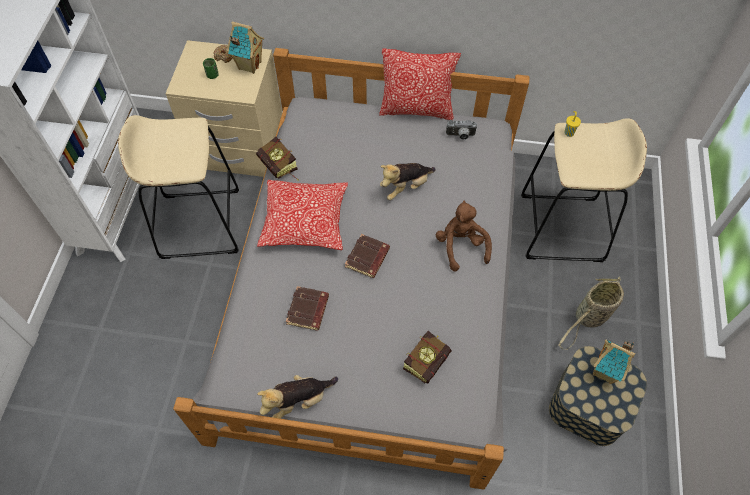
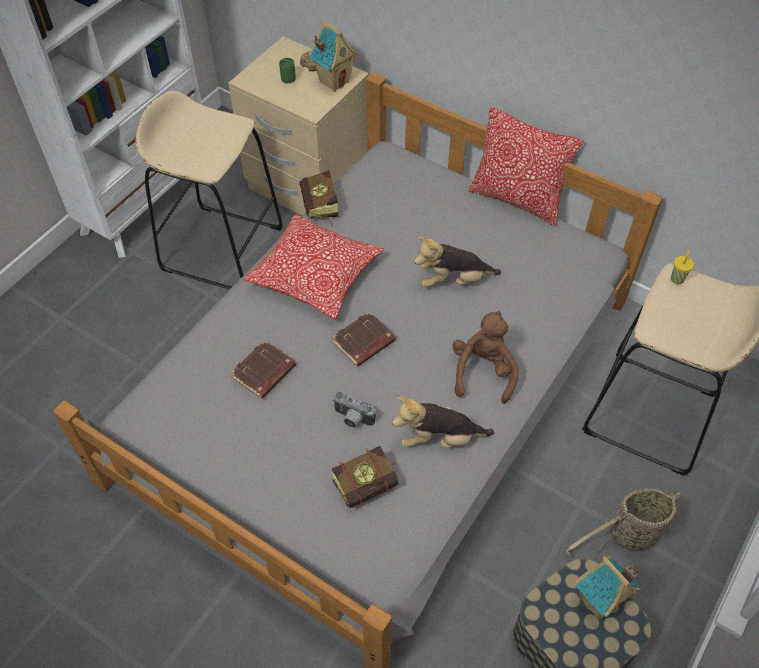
camera: 25 degrees right, 5 degrees down
plush toy [257,375,338,419] -> plush toy moved to [392,396,494,448]
camera [446,120,477,140] -> camera moved to [333,392,376,428]

